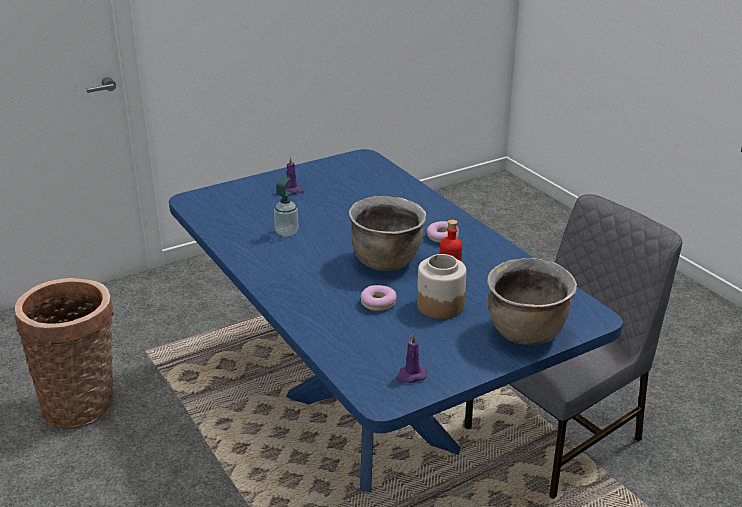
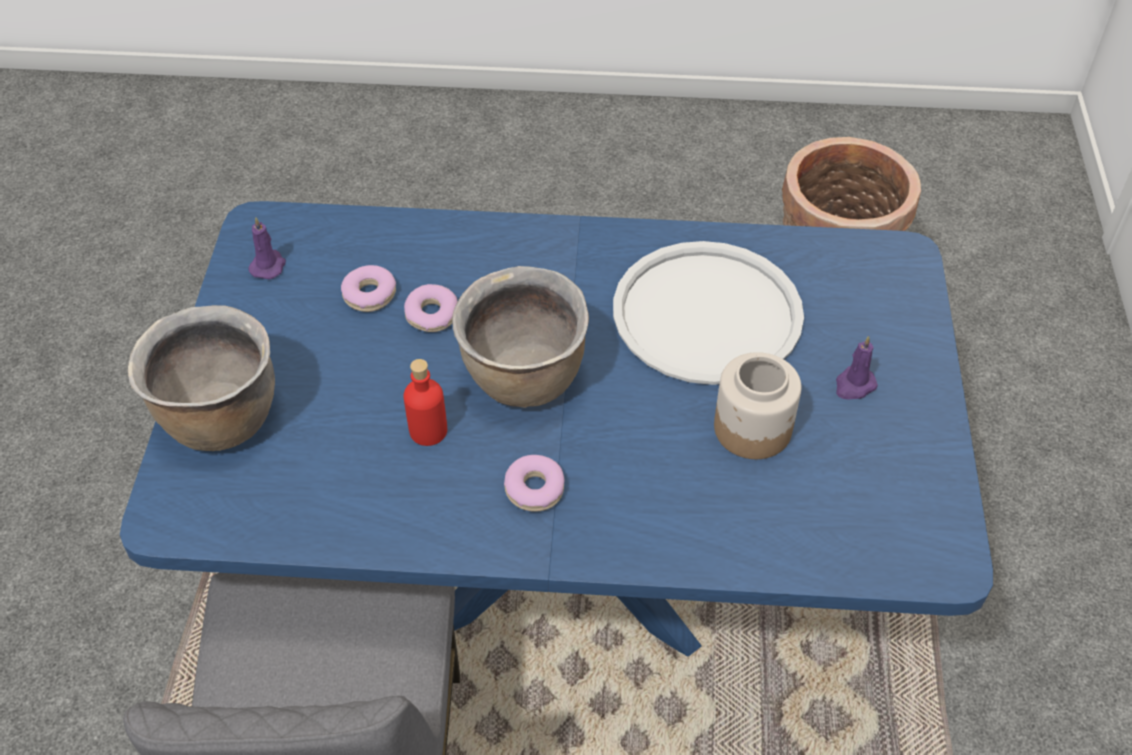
camera: 125 degrees right, 20 degrees up
soap dispenser [274,176,298,237] -> white tray [613,241,804,385]
jar [417,254,466,319] -> jar moved to [714,352,801,459]
none -> donut [341,265,396,312]

